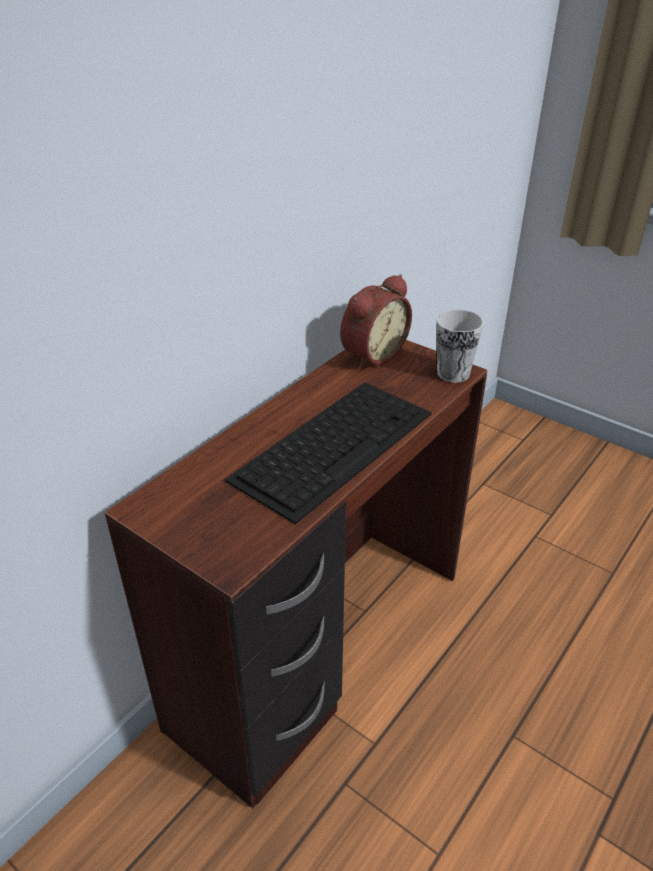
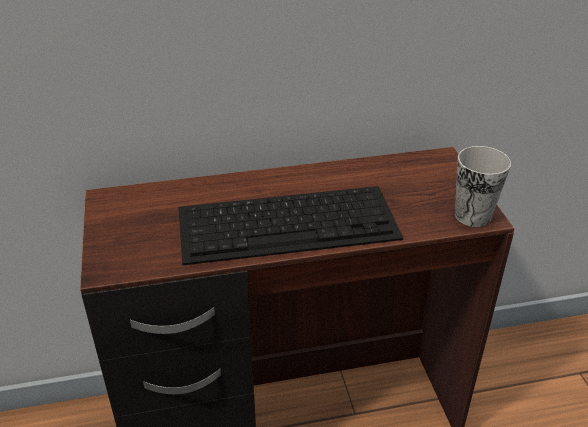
camera: 40 degrees right, 0 degrees up
alarm clock [340,274,412,369] -> none

